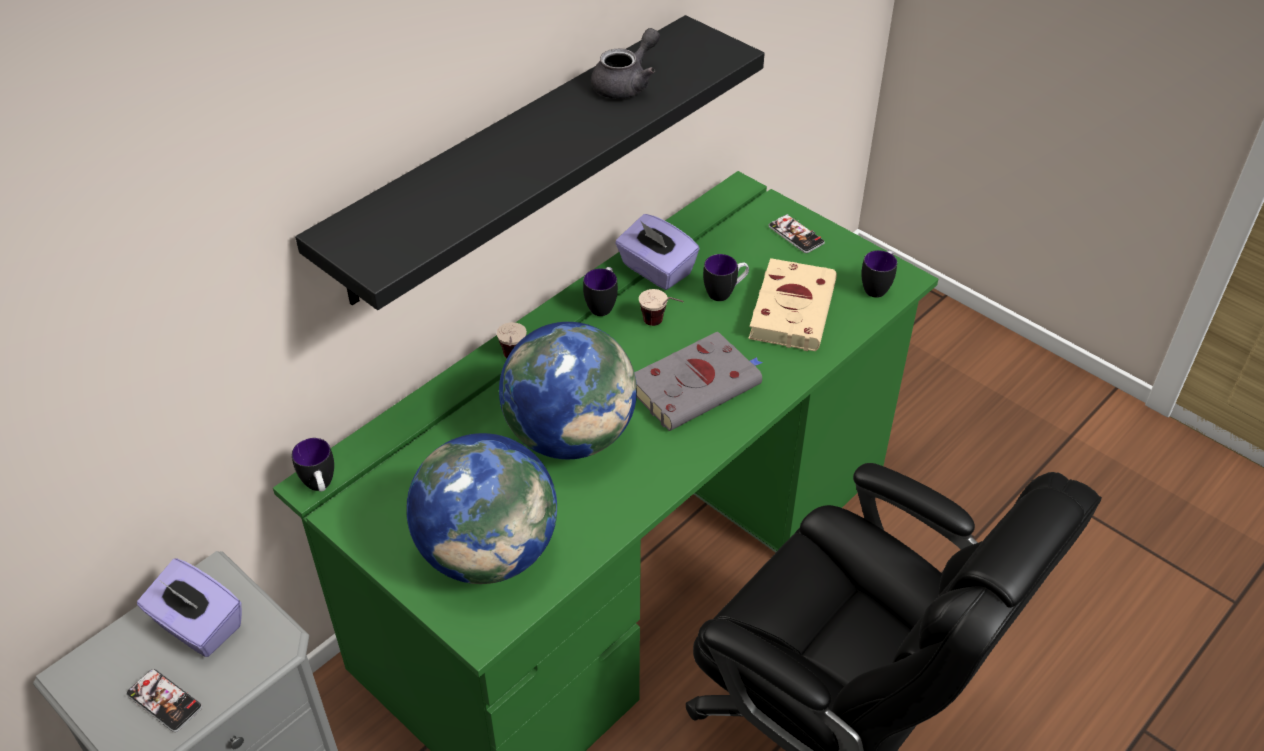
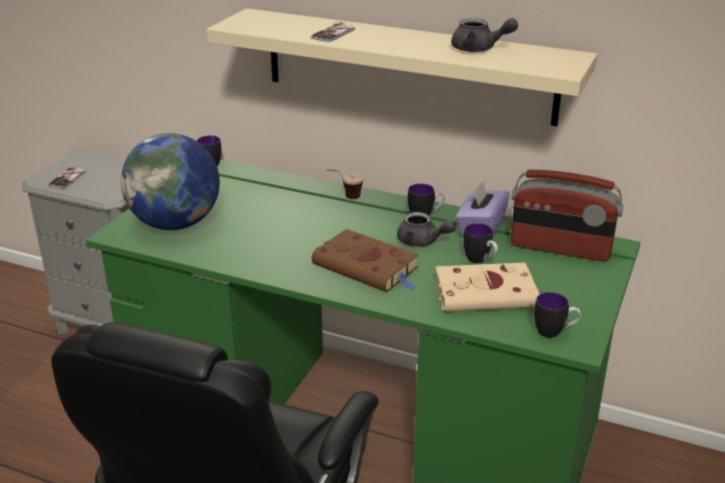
camera: 70 degrees right, 15 degrees down
purple tissue box [137,558,242,657] -> none
black shelf [295,15,765,310] -> beige shelf [206,8,598,126]
globe [499,322,637,459] -> none
grey book [635,331,763,431] -> brown book [312,229,419,292]
cup [639,289,684,326] -> grey teapot [397,212,456,247]
phone [768,214,825,253] -> phone moved to [311,21,355,42]
none -> radio [511,170,623,261]

